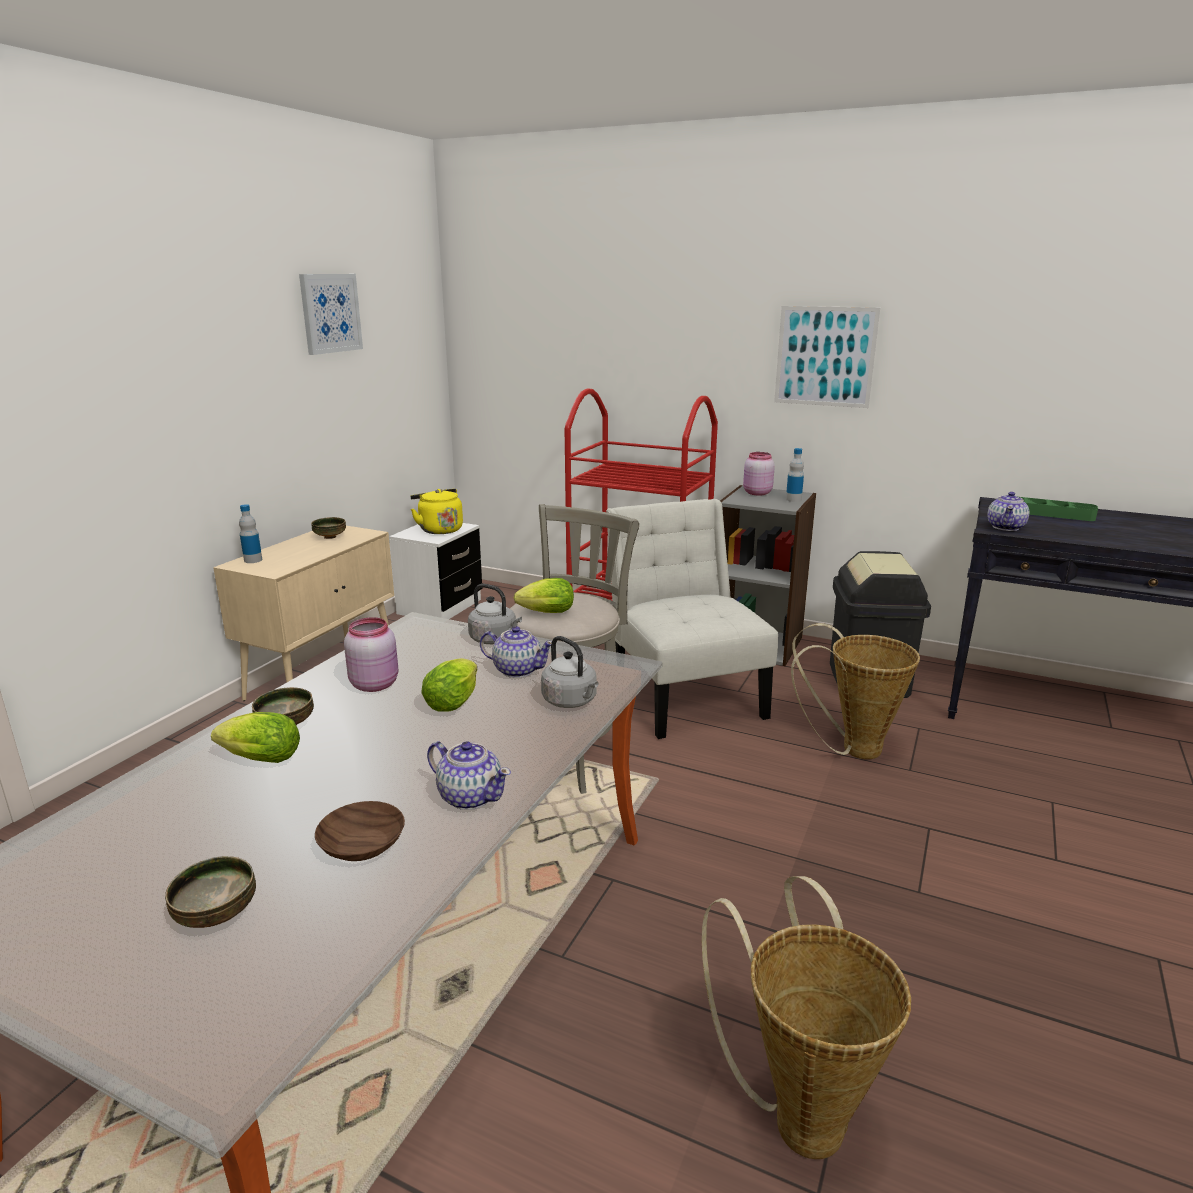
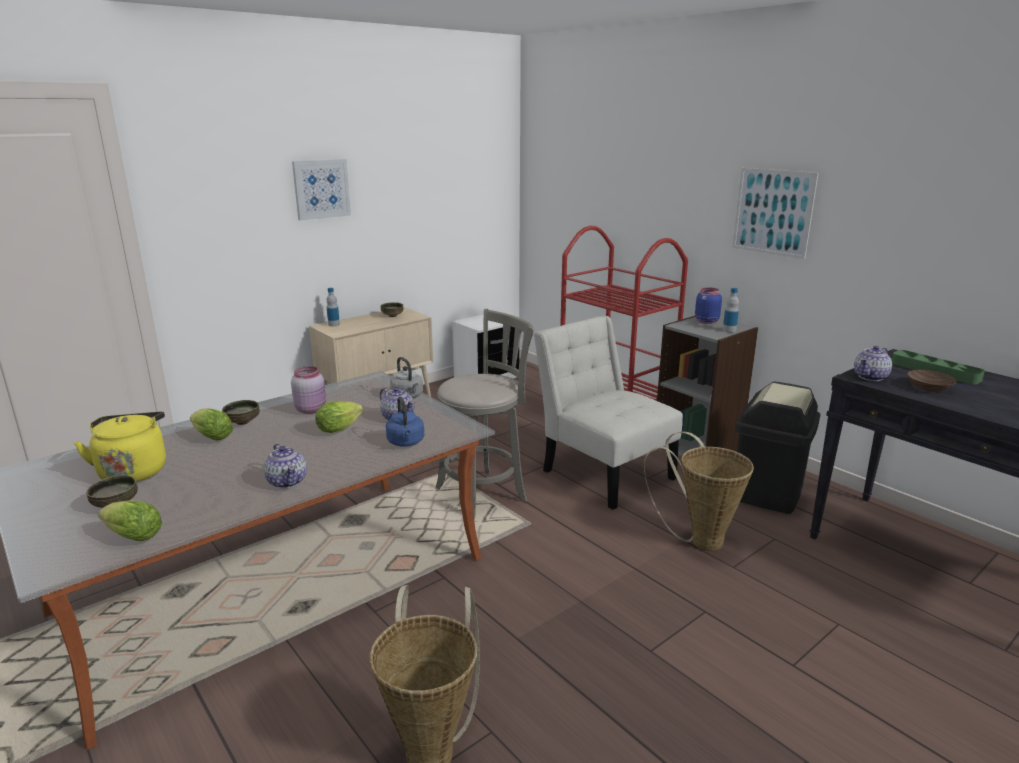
camera: 25 degrees right, 0 degrees up
picture [299,274,363,355] -> picture moved to [292,159,351,220]
brown bowl [315,801,405,861] -> brown bowl moved to [907,370,956,392]
yellow kettle [411,489,463,534] -> yellow kettle moved to [74,411,166,482]
lettuce [514,578,574,613] -> lettuce moved to [98,500,162,541]
grey kettle [541,636,599,708] -> blue kettle [386,397,424,447]
white chair [606,499,778,739] -> white chair turned 45 degrees counterclockwise [534,316,683,510]
pink jar [743,452,775,496] -> blue jar [695,287,722,324]

